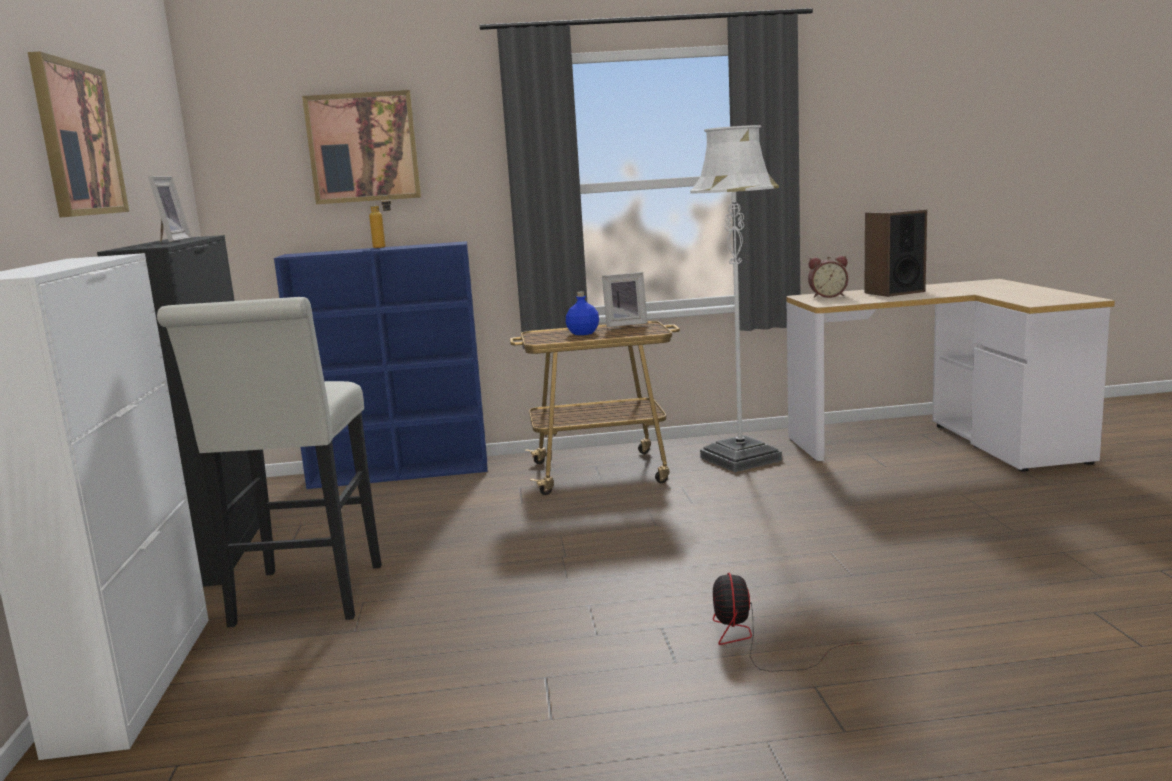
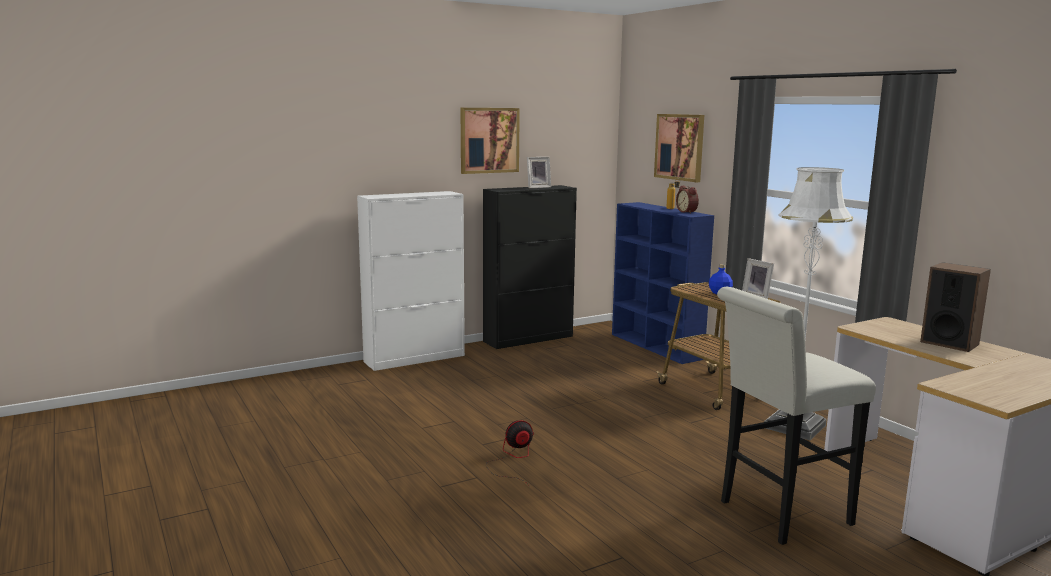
camera: 65 degrees right, 0 degrees up
white stool [157,297,382,627] -> white stool moved to [717,287,876,545]
alarm clock [808,256,848,298] -> alarm clock moved to [676,185,699,214]

